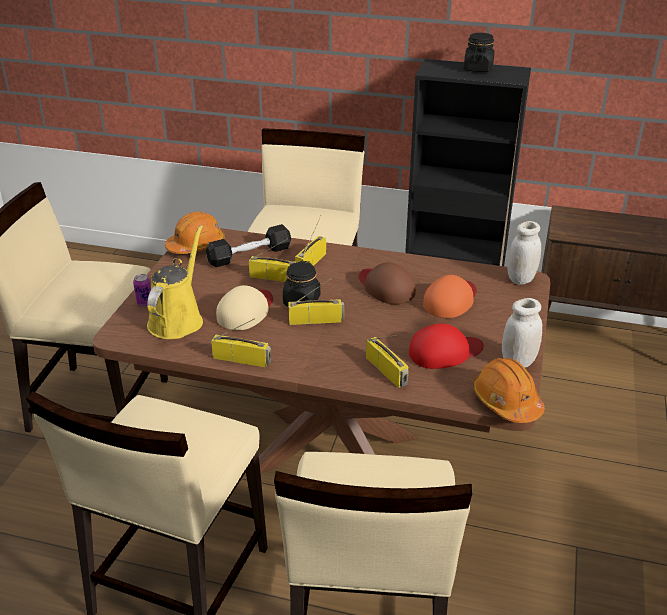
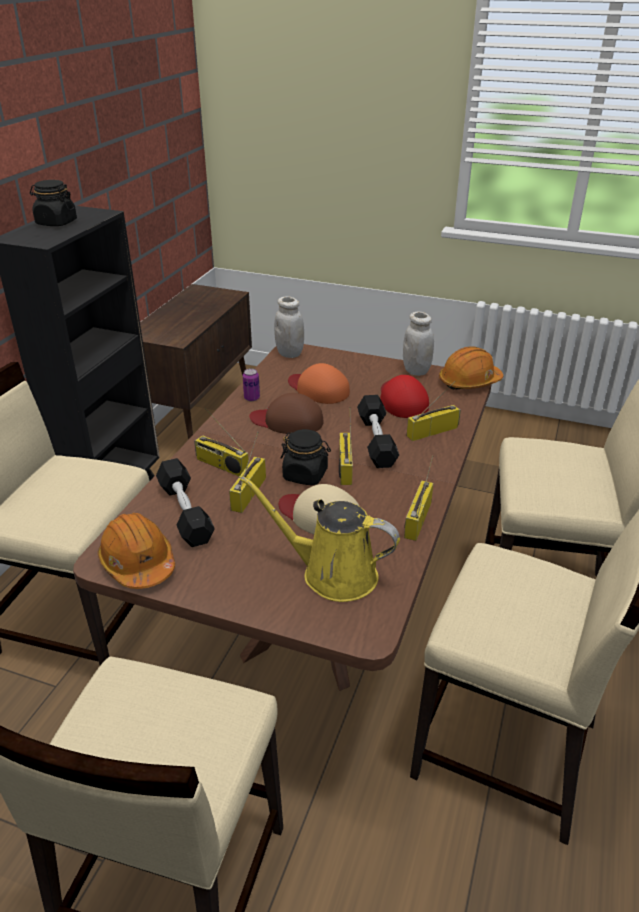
camera: 85 degrees left, 0 degrees up
can [133,274,151,306] -> can moved to [243,369,260,401]
brown cap [359,262,416,304] -> brown cap turned 45 degrees clockwise [250,393,324,434]
none -> black dumbbell [357,395,399,468]

